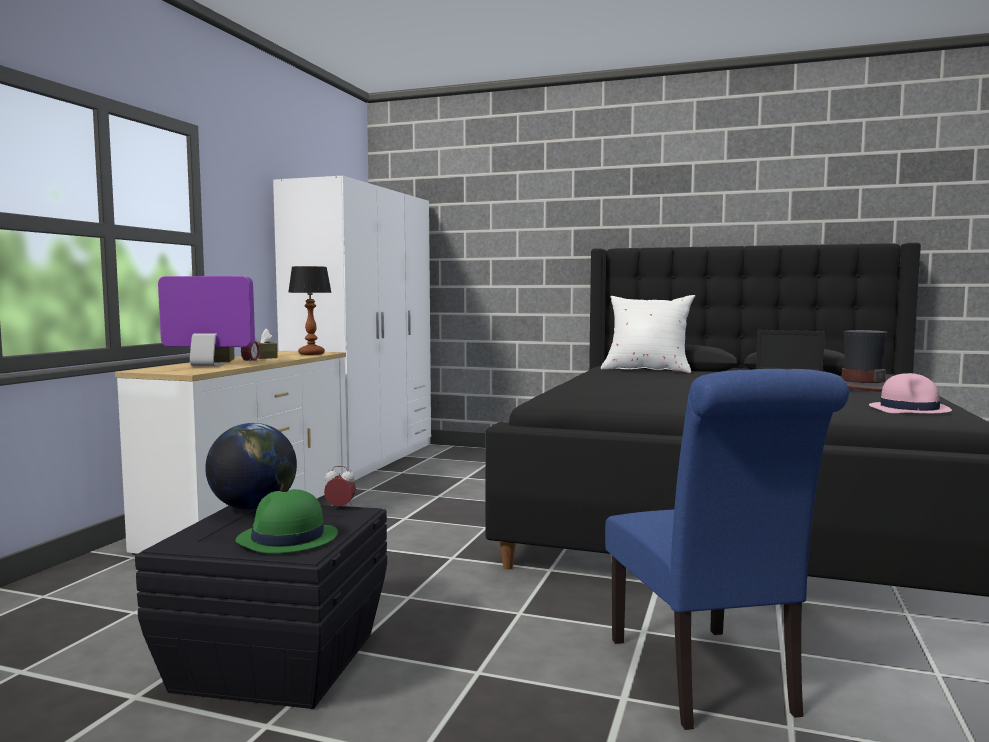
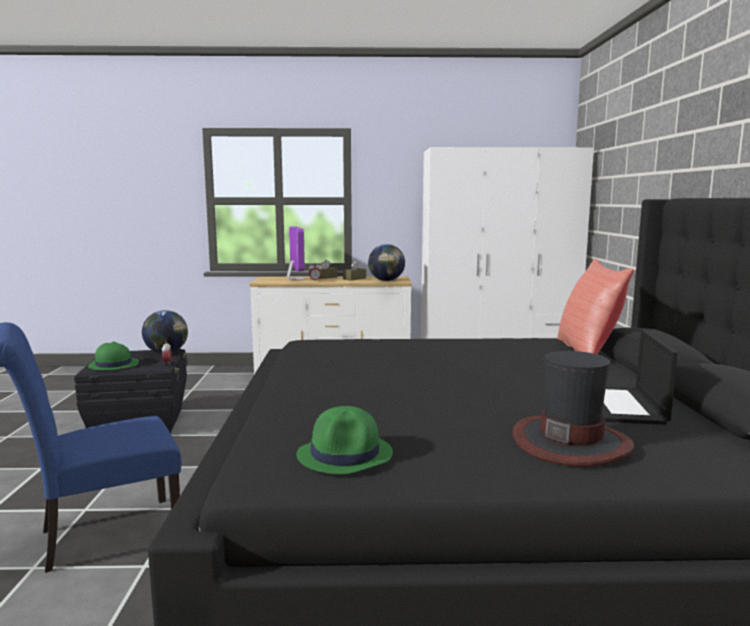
camera: 70 degrees right, 5 degrees up
table lamp [288,266,332,355] -> globe [368,244,405,281]
white pillow [601,295,695,373] -> red pillow [558,259,634,354]
pink hat [869,373,952,413] -> green hat [296,406,393,474]

